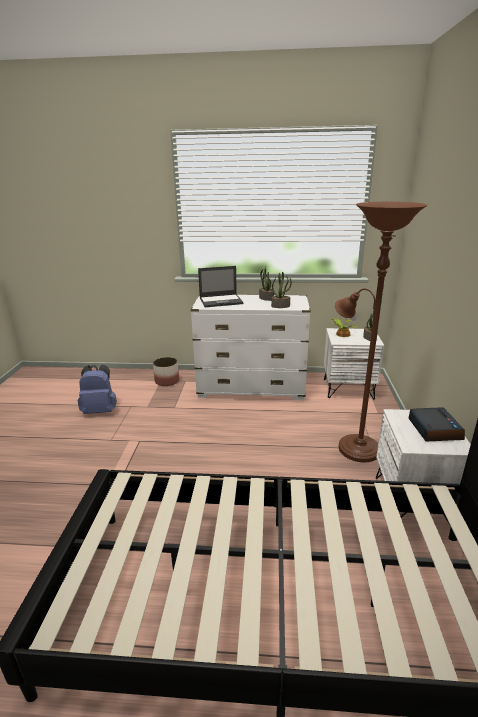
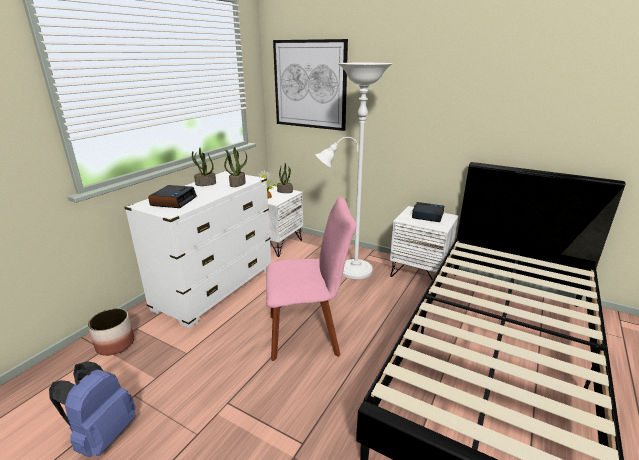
camera: 65 degrees left, 0 degrees up
laptop [198,266,243,307] -> alarm clock [148,185,197,208]
brown floor lamp [335,202,428,462] -> white floor lamp [315,63,393,279]
none -> pink chair [266,197,357,361]
none -> picture [273,39,348,131]

